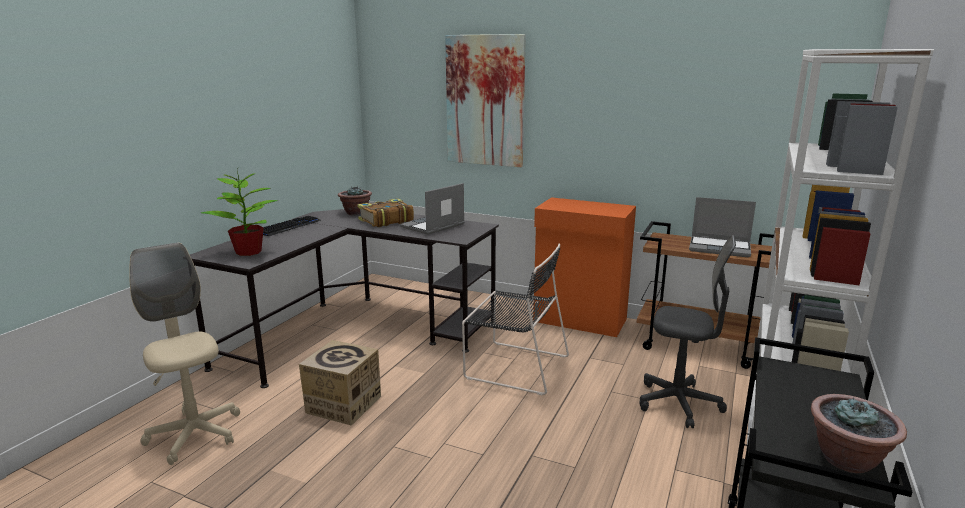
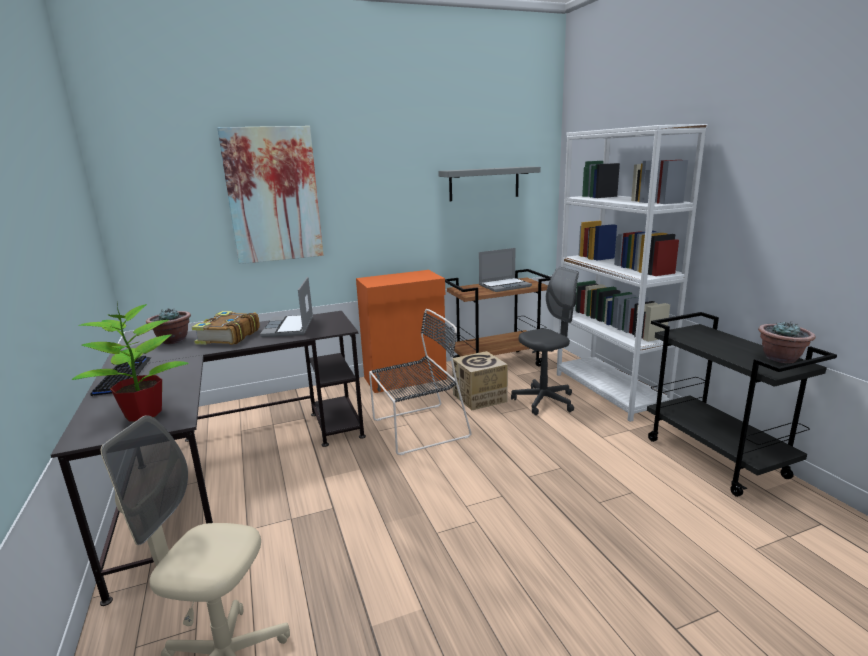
camera: 45 degrees left, 0 degrees up
cardboard box [299,340,381,426] -> cardboard box moved to [452,351,508,410]
none -> grey shelf [438,167,541,201]

